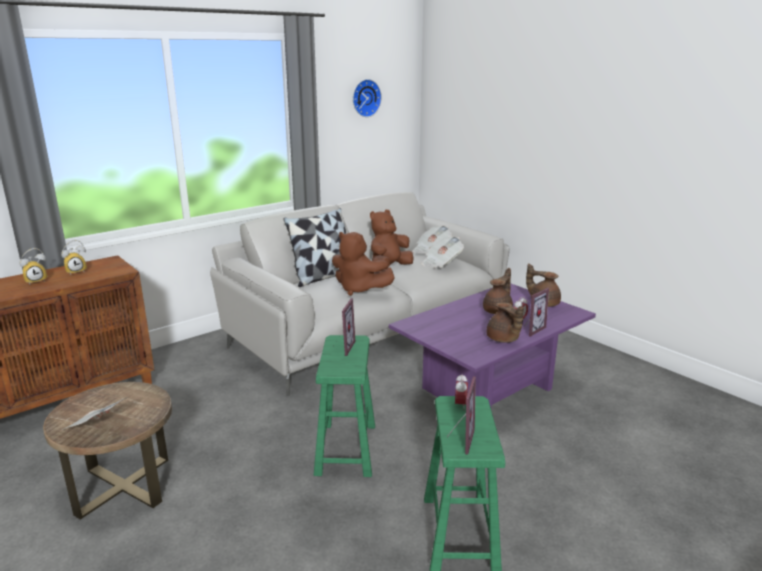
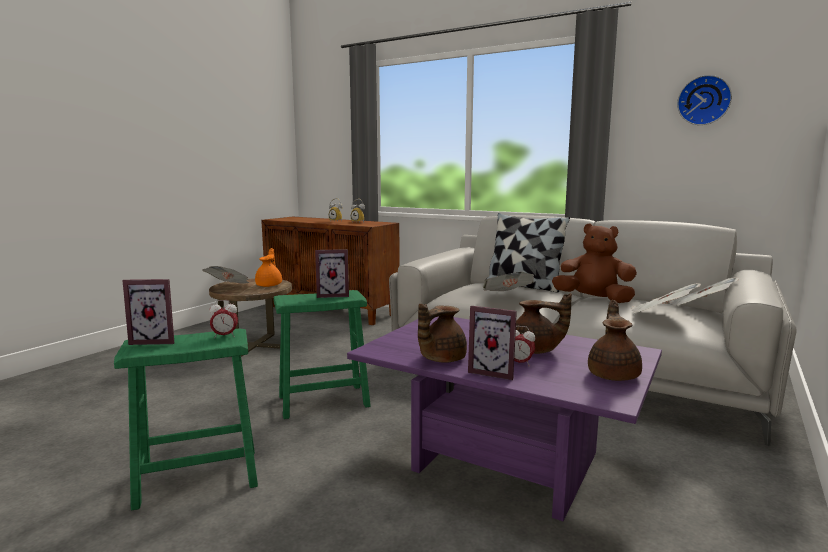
camera: 70 degrees right, 10 degrees down
brown plush toy [332,232,395,296] -> newspaper [483,272,534,291]
none -> orange teapot [255,248,282,287]

